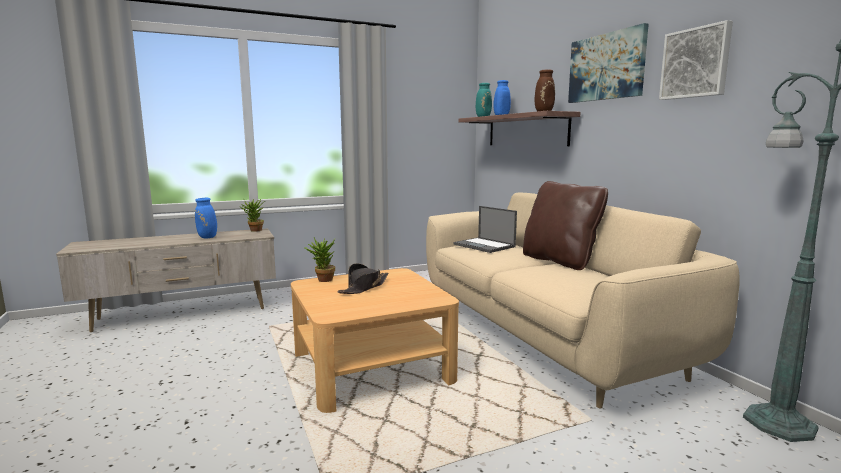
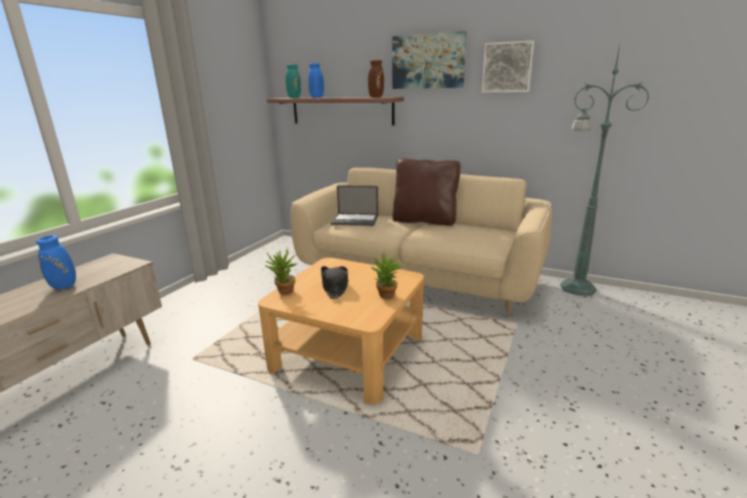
camera: 40 degrees left, 10 degrees up
potted plant [239,199,265,232] -> potted plant moved to [371,251,405,299]

